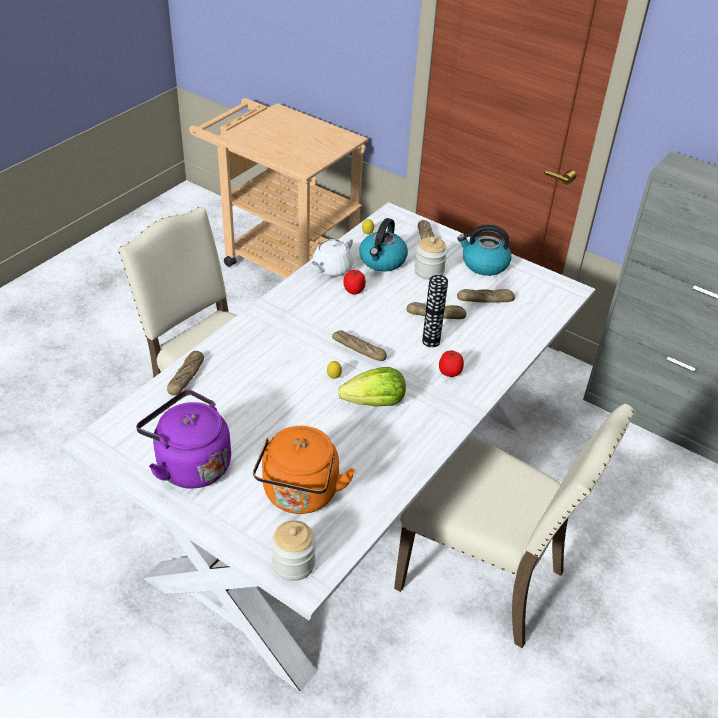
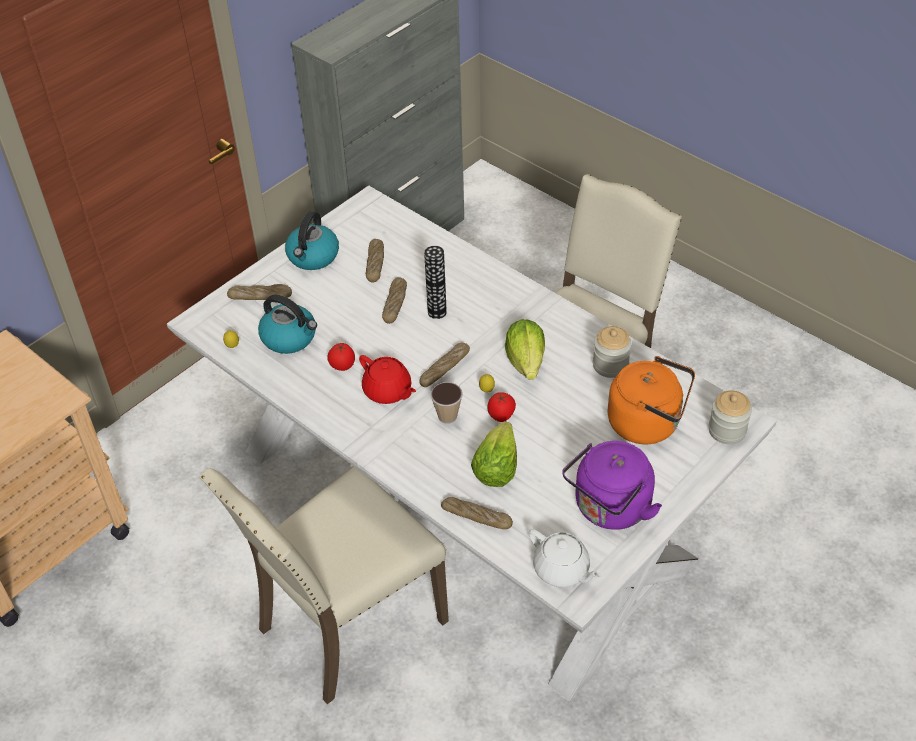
camera: 80 degrees left, 5 degrees up
white teapot [311,238,353,277] -> white teapot moved to [529,529,601,588]
jar [415,237,447,280] -> jar moved to [593,326,631,378]
tomato [439,351,464,377] -> tomato moved to [487,392,516,422]
none -> red teapot [359,355,416,404]
none -> cup [431,382,463,424]
none -> lettuce [471,421,517,487]

